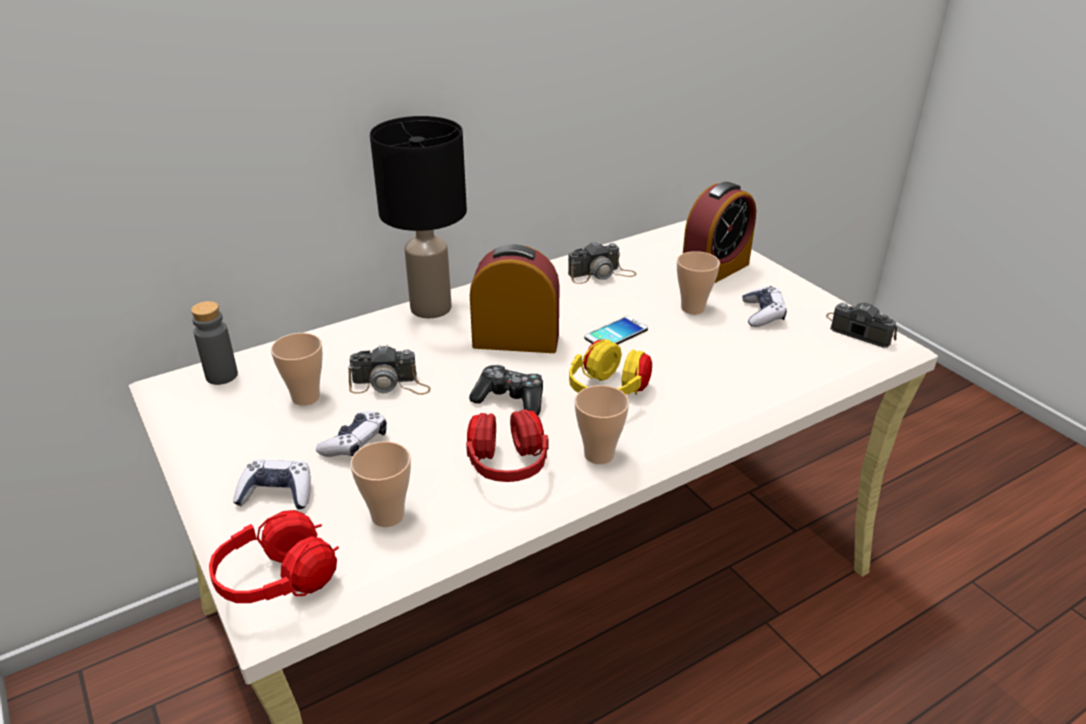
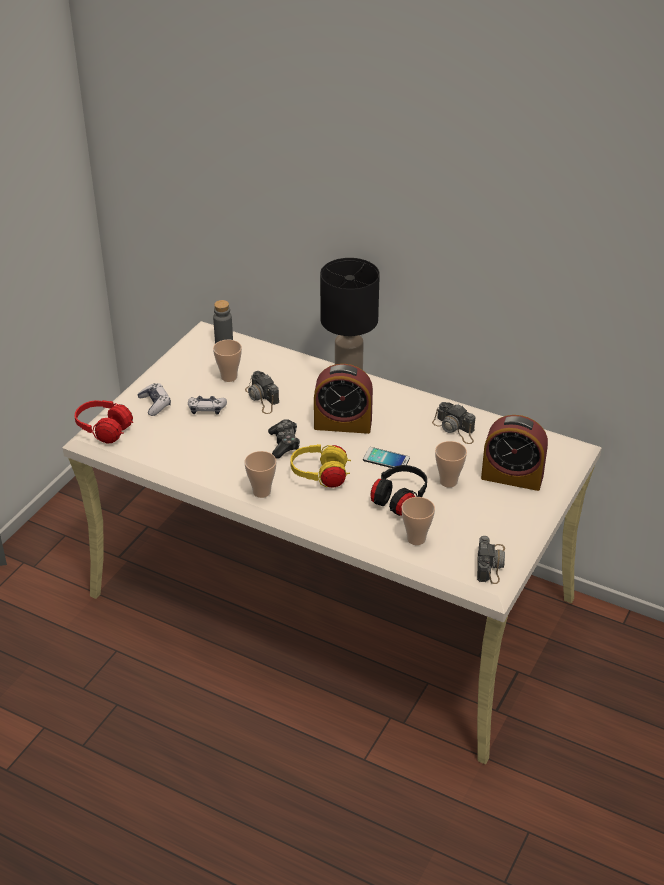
camera: 60 degrees right, 5 degrees up
cup [350,441,411,527] -> cup moved to [402,497,435,545]
red headphones [466,409,549,482] -> none
alarm clock [470,244,560,353] -> alarm clock turned 120 degrees clockwise [314,364,373,434]
game controller [743,286,787,327] -> none
none -> black headphones [370,465,427,516]

